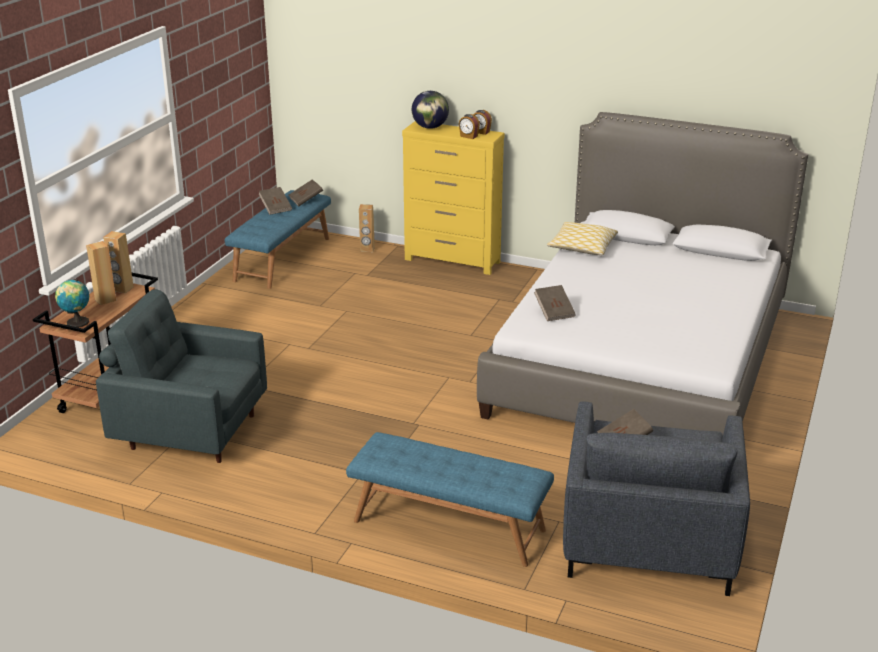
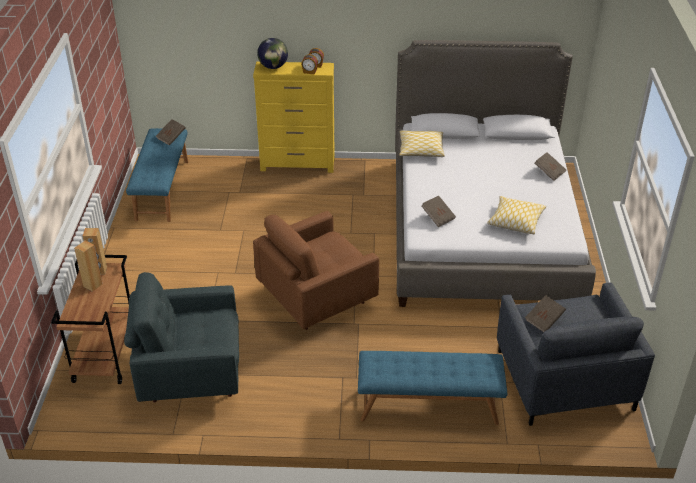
camera: 20 degrees left, 10 degrees up
globe [55,279,89,327] -> none
brown book [259,187,292,215] -> brown book moved to [535,152,566,181]
brown speaker [359,204,375,252] -> none
none -> brown armchair [253,211,379,330]
none -> pillow [487,196,546,234]

